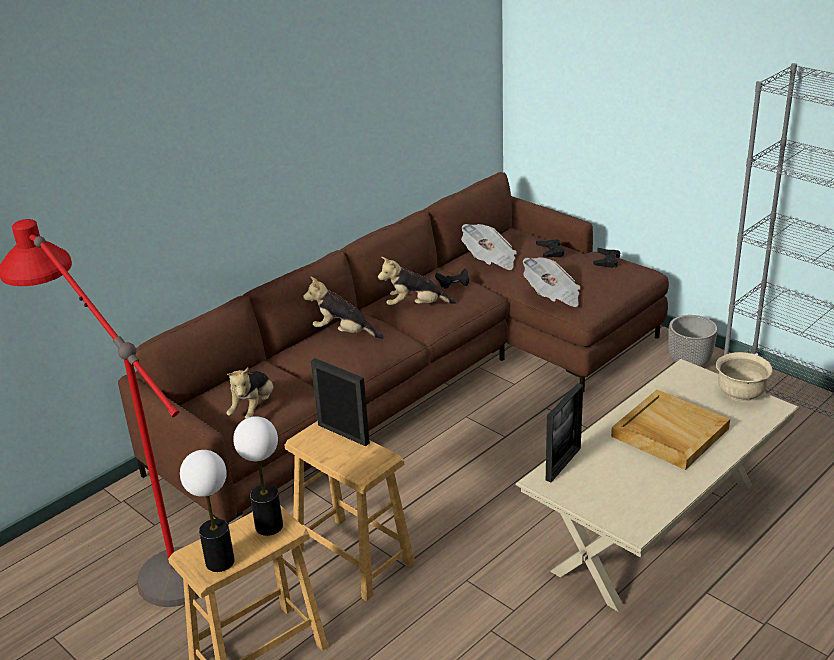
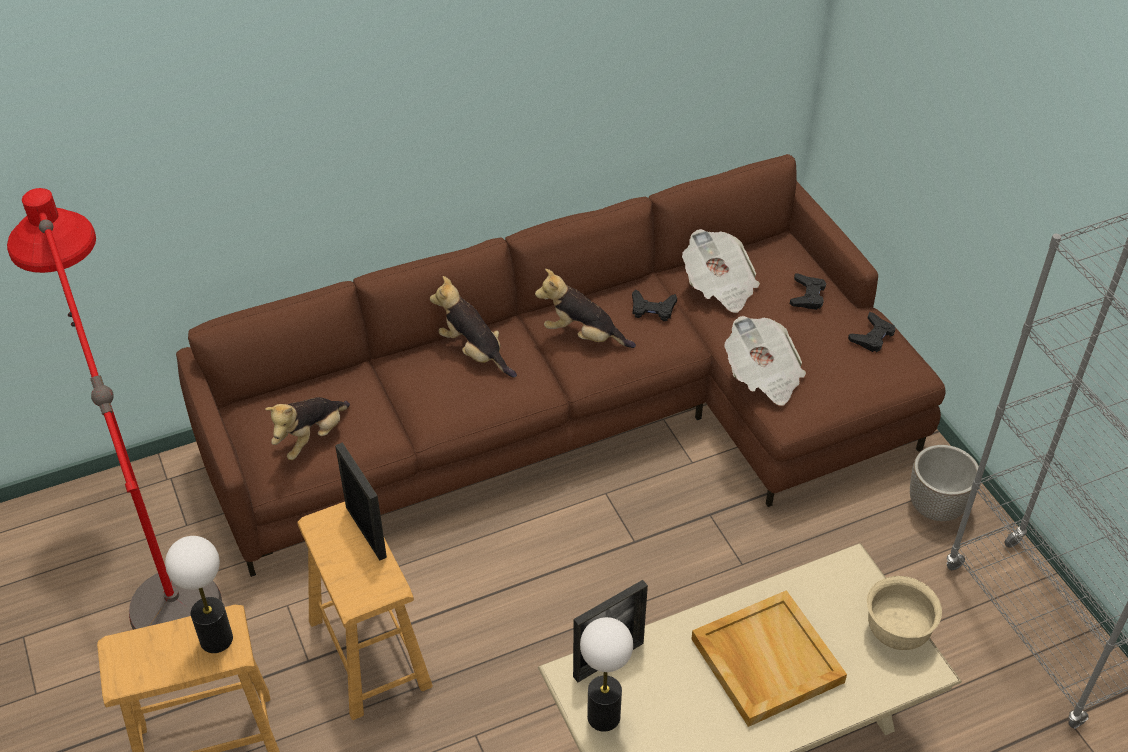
camera: 20 degrees right, 15 degrees up
table lamp [180,450,235,572] -> table lamp moved to [580,617,633,732]

